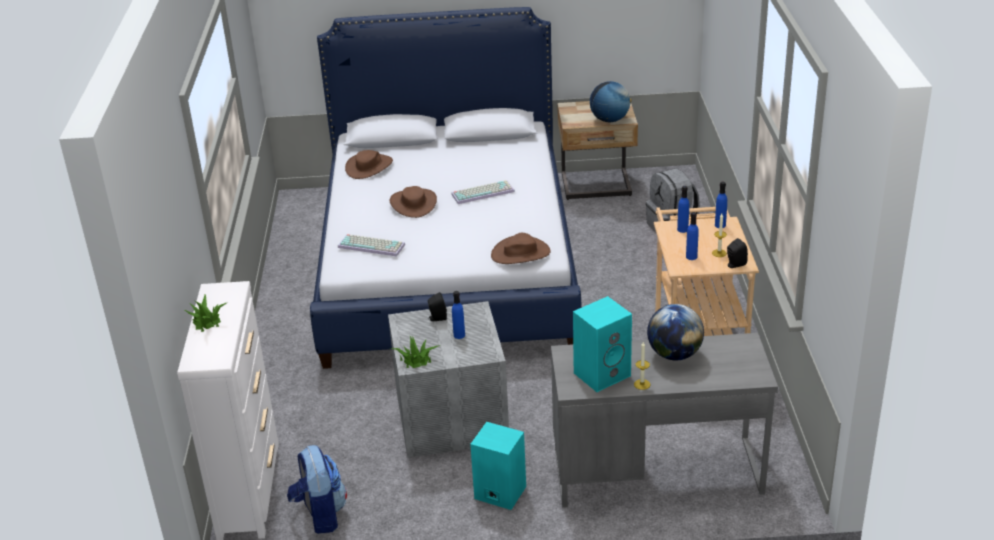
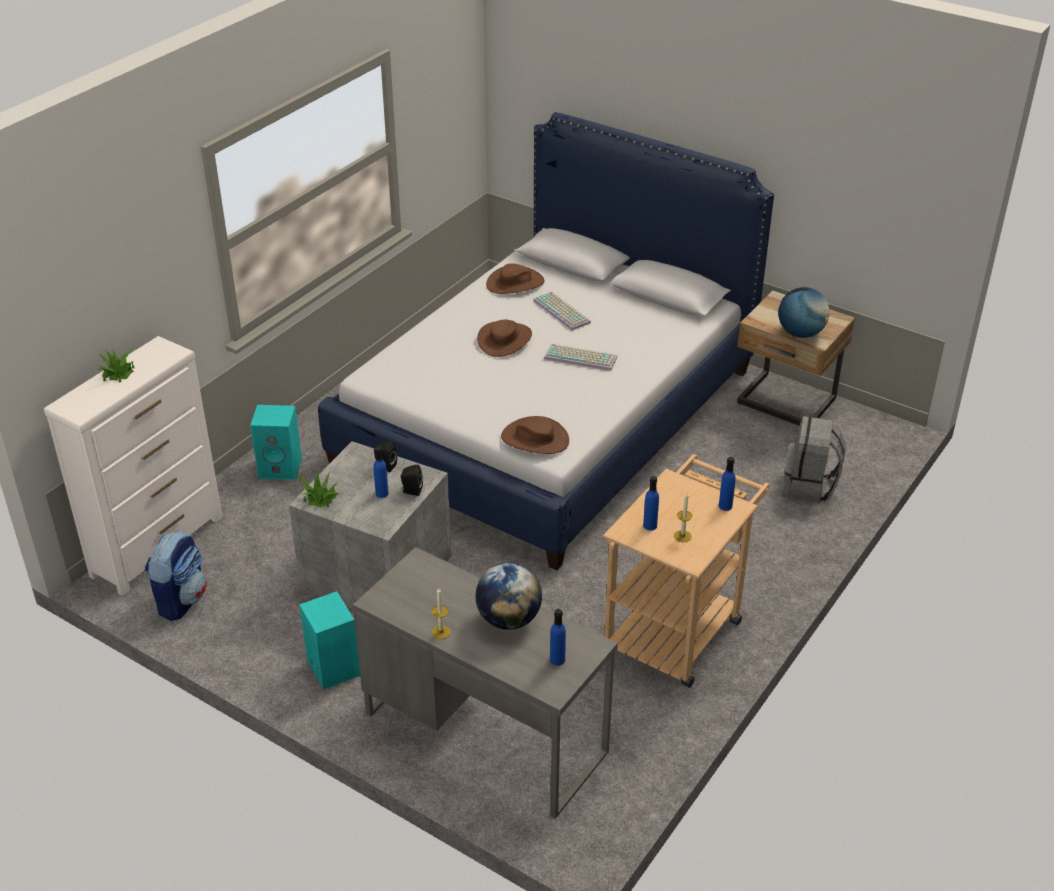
camera: 35 degrees right, 5 degrees up
keyboard [338,234,405,257] -> keyboard moved to [533,292,591,330]
turquoise speaker [573,296,632,392] -> turquoise speaker moved to [250,405,302,480]
blue bottle [677,186,689,233] -> blue bottle moved to [550,609,566,666]
black speaker [727,238,748,268] -> black speaker moved to [401,465,423,496]

